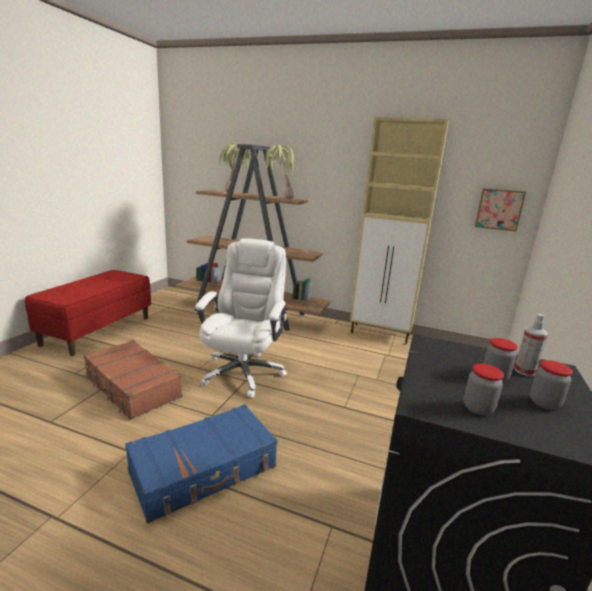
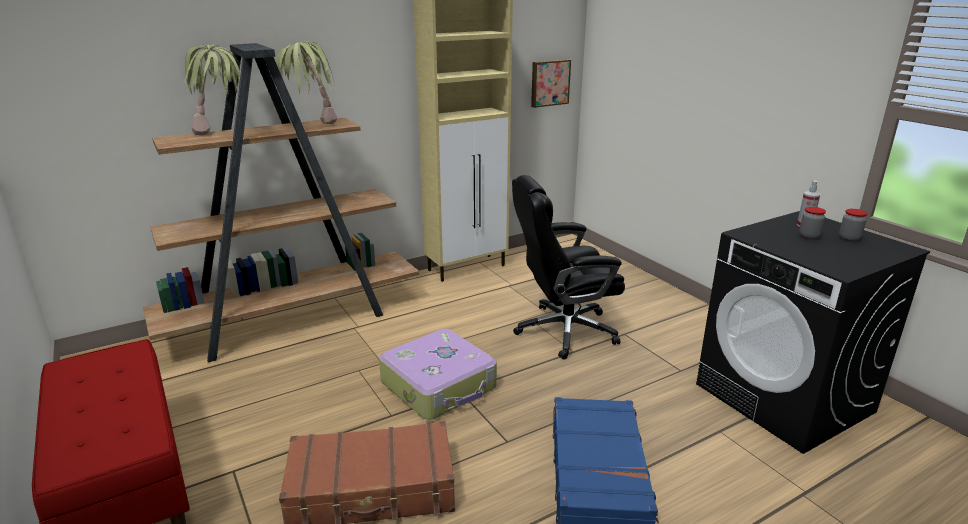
camera: 50 degrees left, 5 degrees up
white office chair [195,238,287,398] -> suitcase [379,329,497,420]
jar [464,364,504,416] -> none
none -> black office chair [512,175,625,360]

